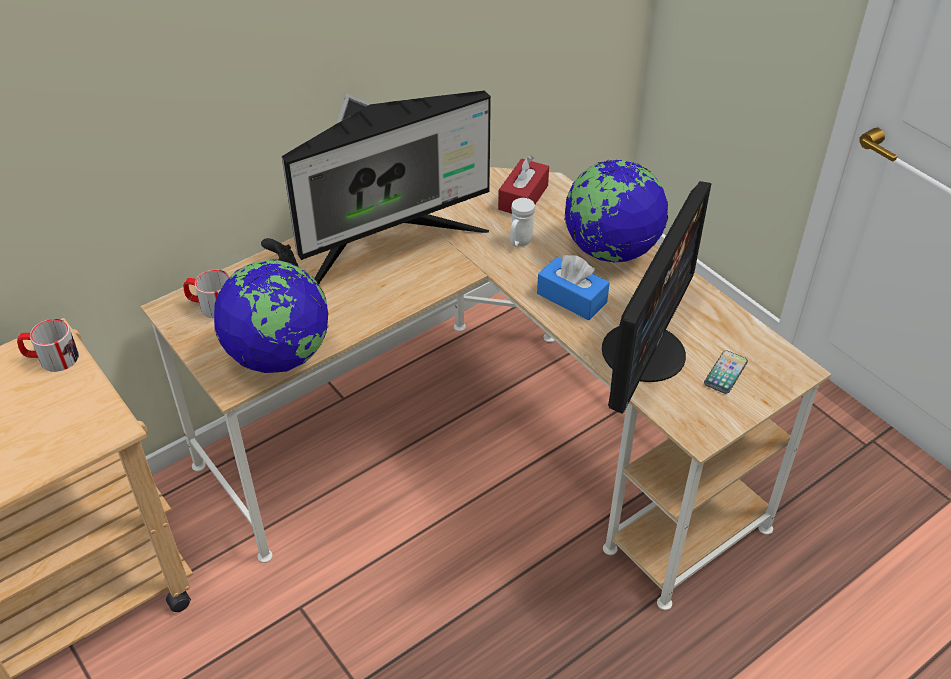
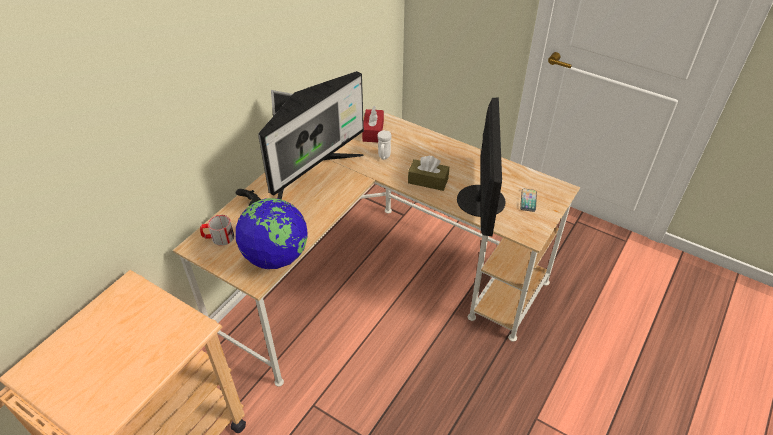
camera: 20 degrees left, 0 degrees up
mug [17,319,79,372] -> none
blue tissue box [537,255,610,320] -> brown tissue box [408,156,449,191]
globe [564,159,668,262] -> none

